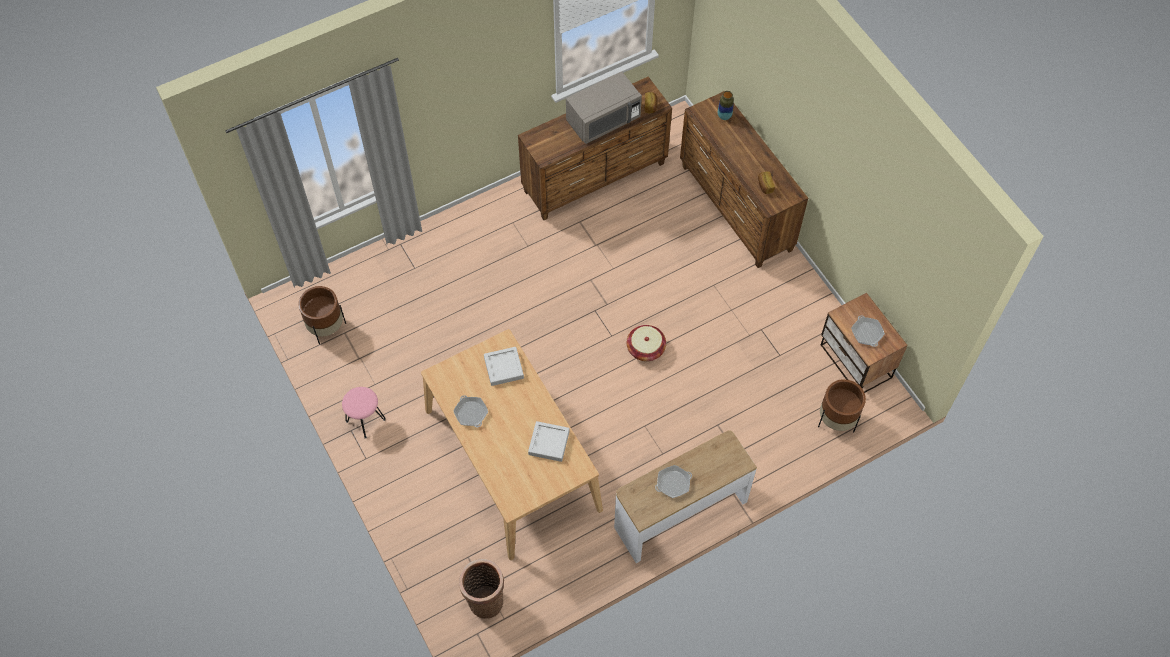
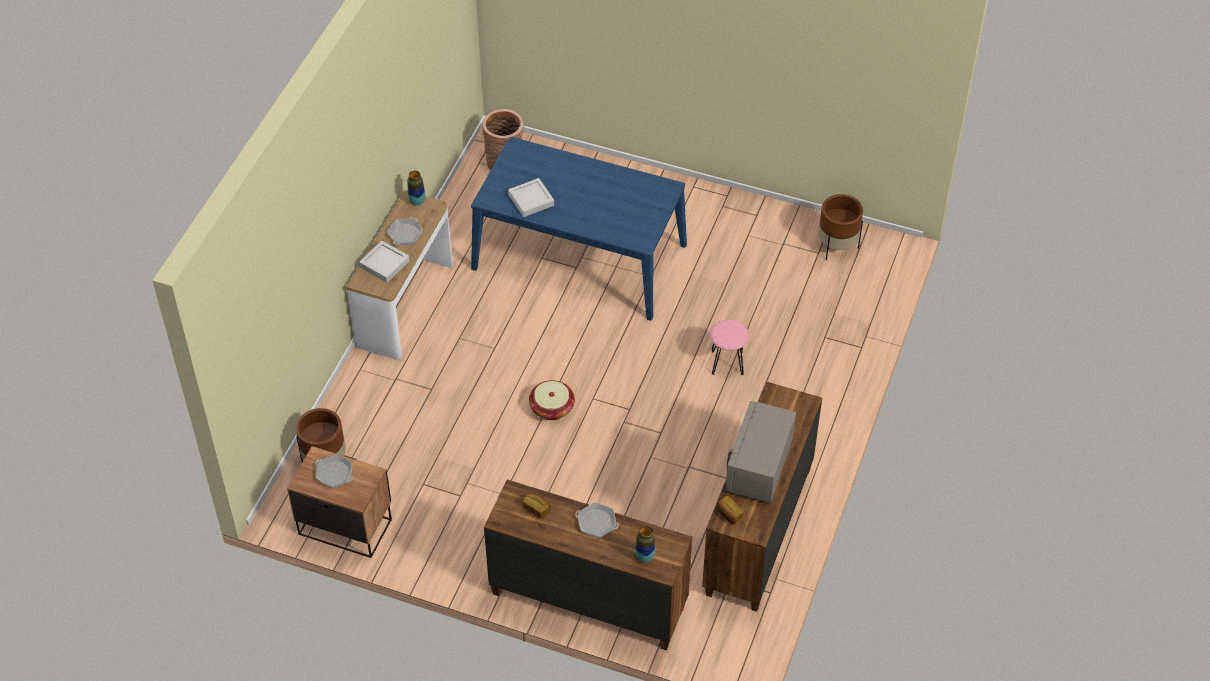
camera: 140 degrees right, 10 degrees down
pink stool [342,387,386,439] -> pink stool moved to [710,319,749,375]
beige dining table [421,329,603,560] -> blue dining table [471,137,687,321]
frying pan [453,395,488,427] -> frying pan moved to [575,503,619,538]
grey tray [484,347,524,386] -> grey tray moved to [359,241,409,283]
none -> vase [407,171,425,206]

